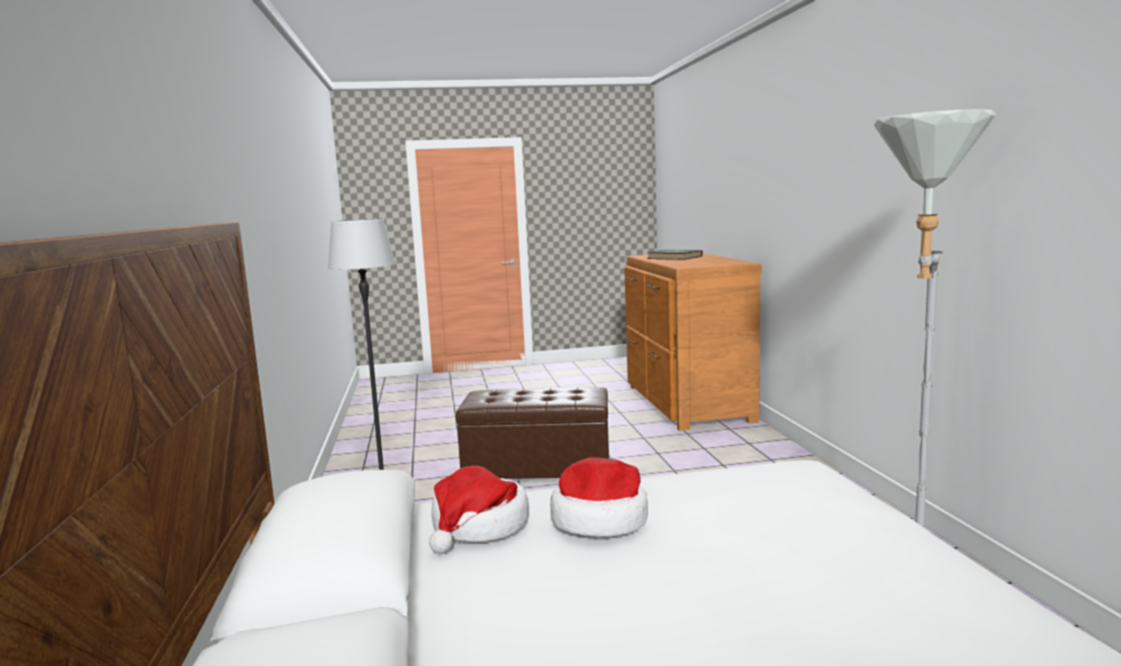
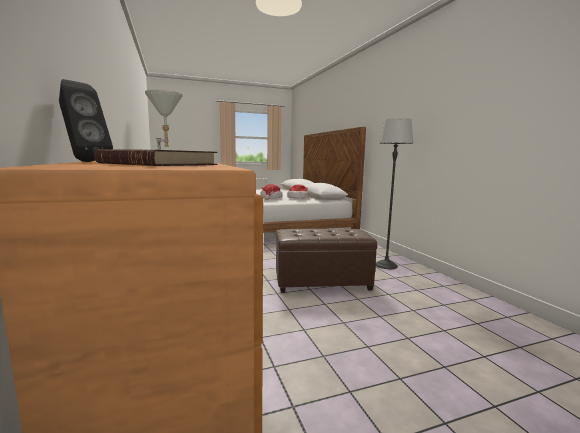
camera: 170 degrees right, 0 degrees up
none -> black speaker [59,79,113,162]

